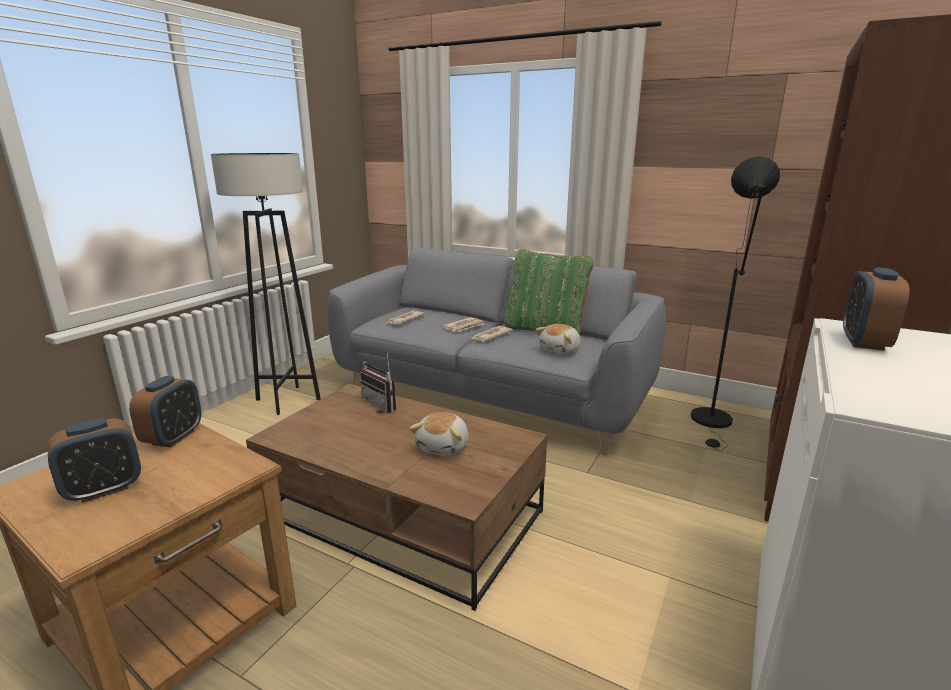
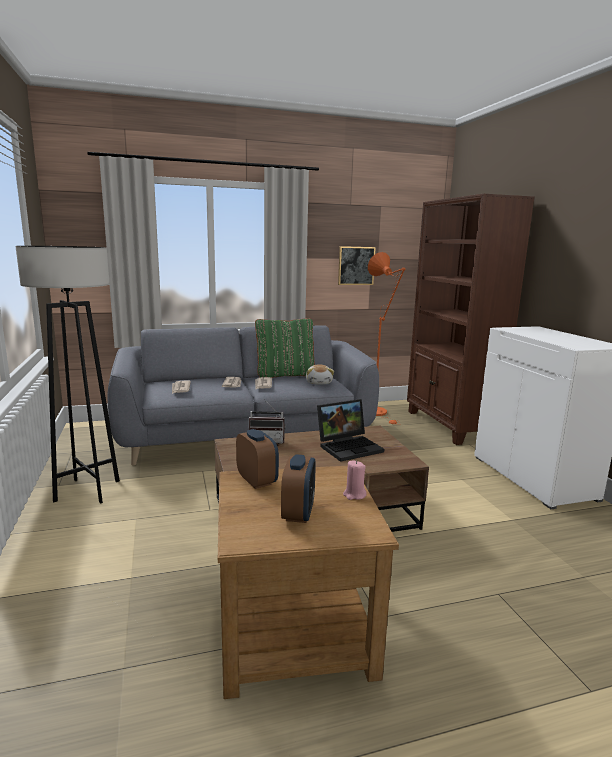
camera: 45 degrees left, 5 degrees down
plush toy [409,412,468,456] -> laptop [317,399,384,462]
black floor lamp [690,156,780,451] -> orange floor lamp [368,252,405,425]
alarm clock [843,267,909,351] -> none
none -> picture [338,246,376,285]
none -> pink candle [343,460,366,500]

